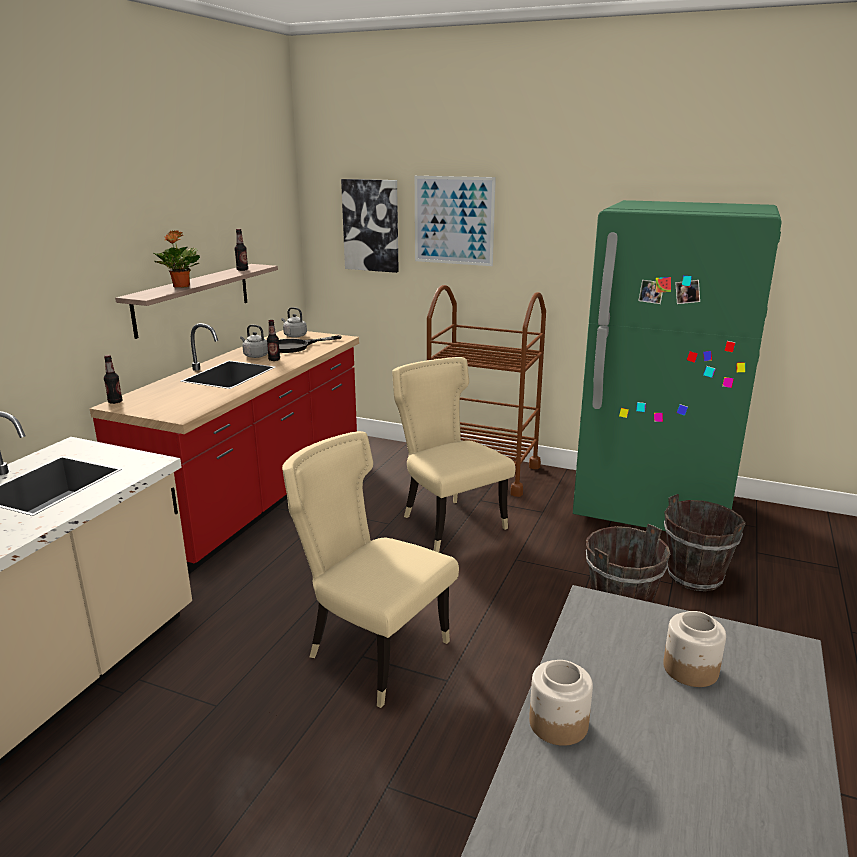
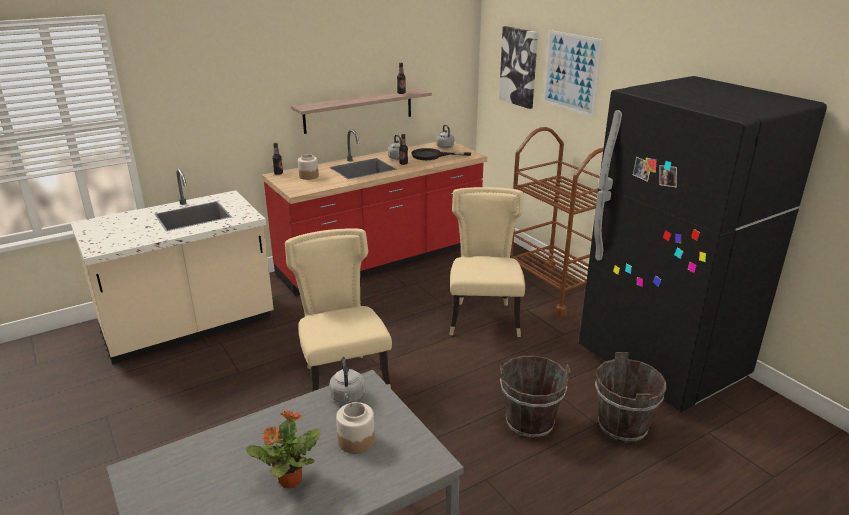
camera: 35 degrees right, 5 degrees up
potted plant [154,230,200,288] -> potted plant moved to [246,410,321,488]
jar [529,660,593,746] -> jar moved to [298,154,319,180]
green fridge [573,200,782,531] -> black fridge [579,76,827,412]
none -> grey kettle [329,357,365,404]

